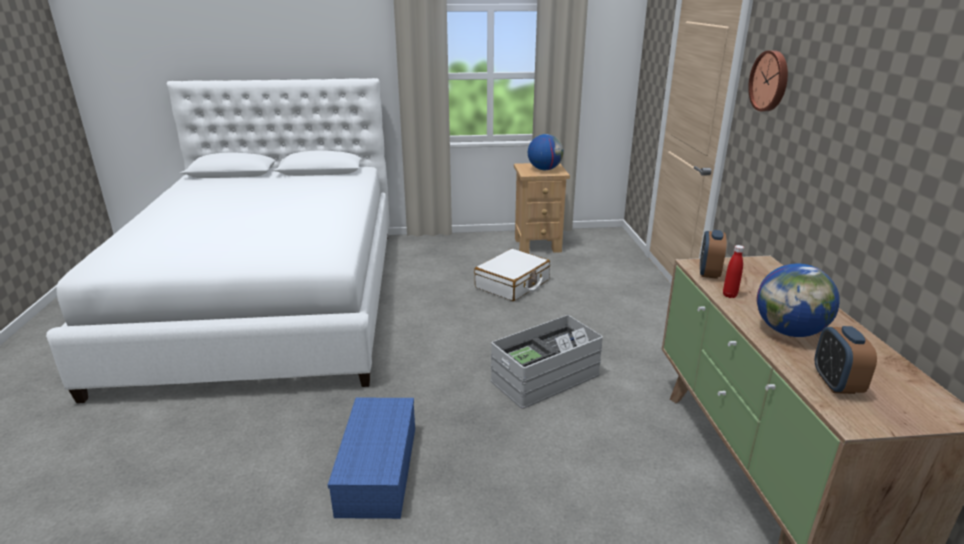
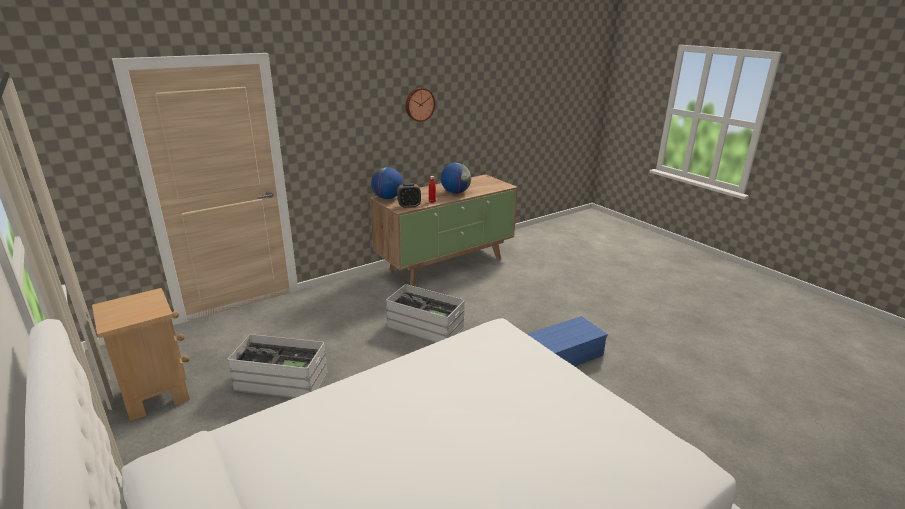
camera: 120 degrees left, 0 degrees up
white suitcase [474,249,550,301] -> grey storage box [228,334,328,398]
globe [528,134,563,170] -> globe moved to [371,167,403,199]
wall clock [748,50,788,111] -> wall clock moved to [406,88,435,122]
alarm clock [815,326,877,394] -> none

